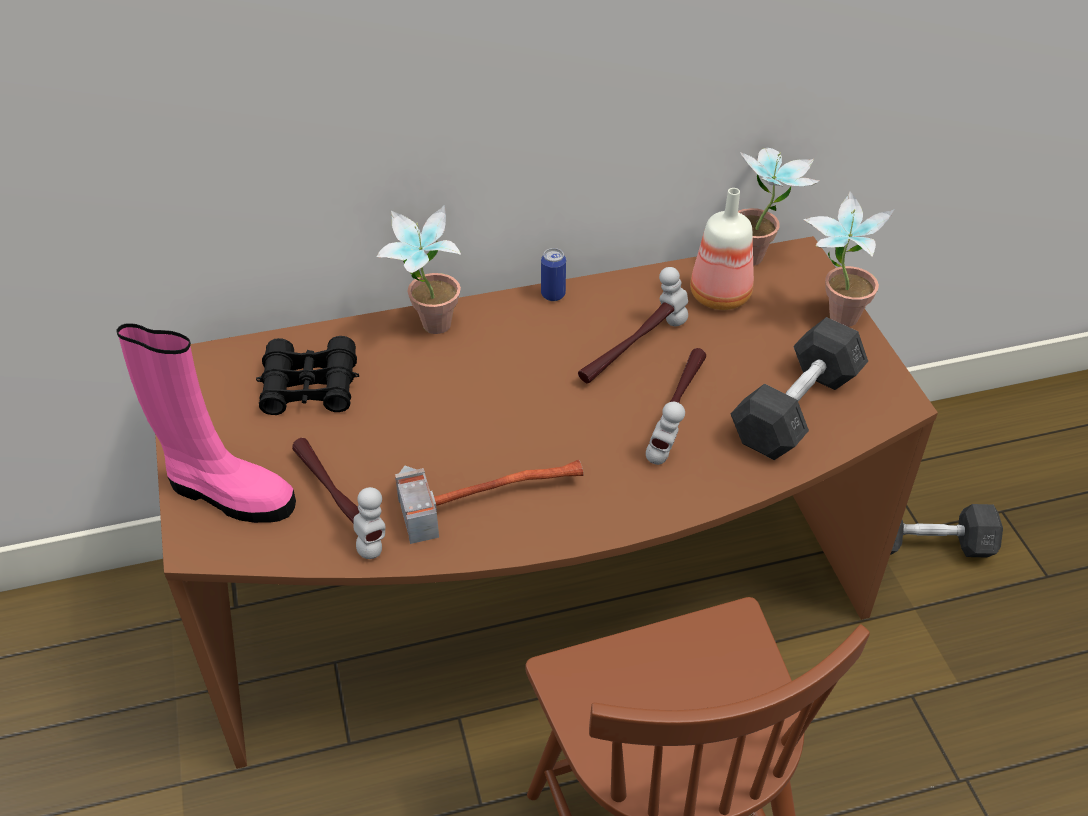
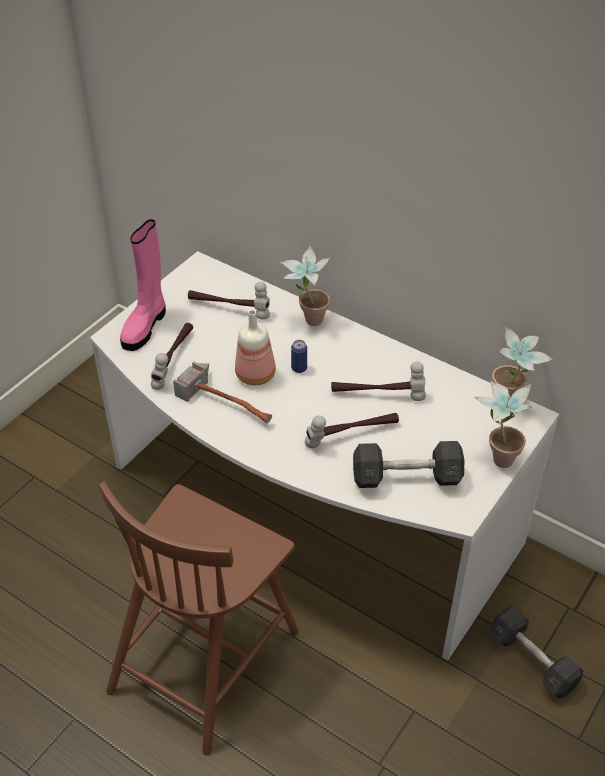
camera: 50 degrees right, 0 degrees up
pink boot [116,323,296,523] -> pink boot turned 45 degrees clockwise [120,219,166,351]
brown desk [155,236,938,769] -> white desk [90,251,559,661]
black binoculars [256,336,359,415] -> hammer [188,282,270,320]
can [541,248,566,301] -> can moved to [291,340,307,373]
bottle [690,188,754,310] -> bottle moved to [235,310,276,385]

